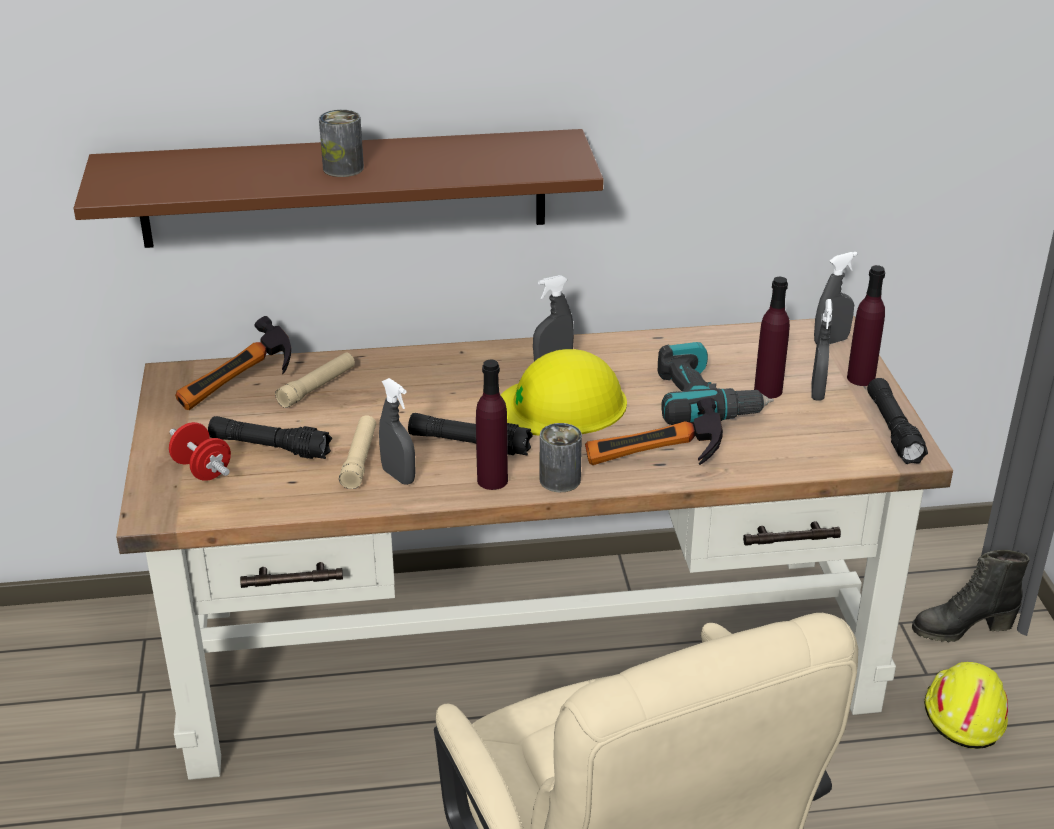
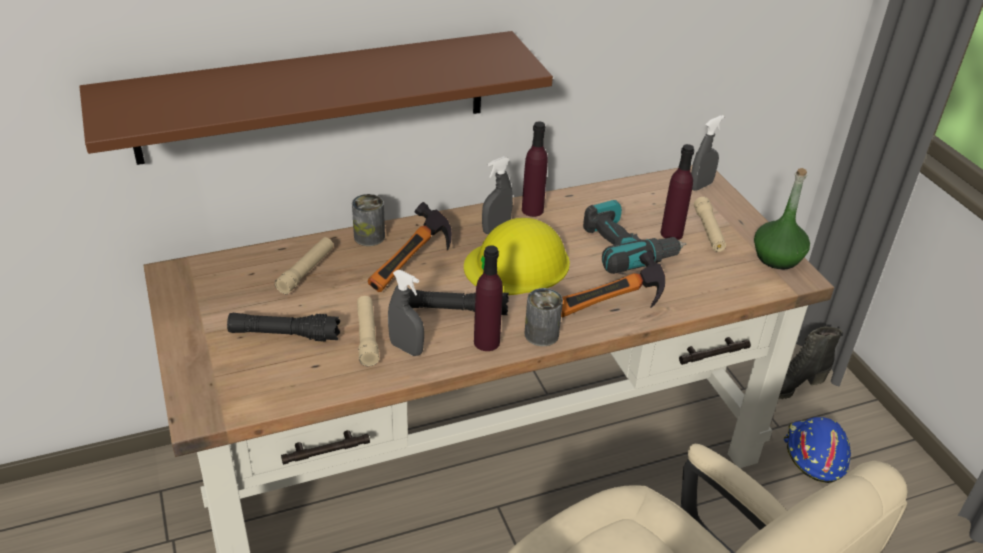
camera: 15 degrees left, 5 degrees up
red dumbbell [169,422,231,481] -> none
hammer [175,316,291,410] -> hammer moved to [368,202,452,292]
can [319,110,364,177] -> can moved to [352,194,385,246]
grey spray bottle [811,299,832,401] -> beige flashlight [694,197,726,252]
purple bottle [847,265,885,386] -> purple bottle moved to [522,122,548,217]
black flashlight [867,378,928,464] -> green bottle [754,168,810,270]
yellow hard hat [924,662,1008,749] -> blue hard hat [784,417,851,483]

